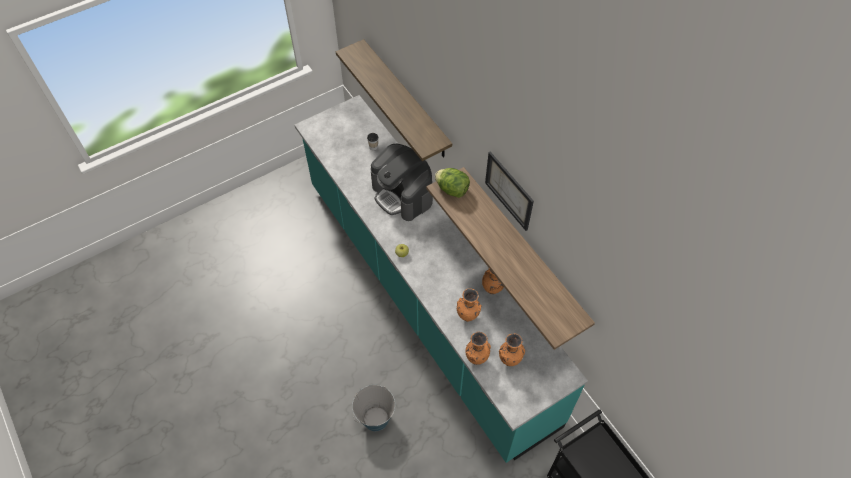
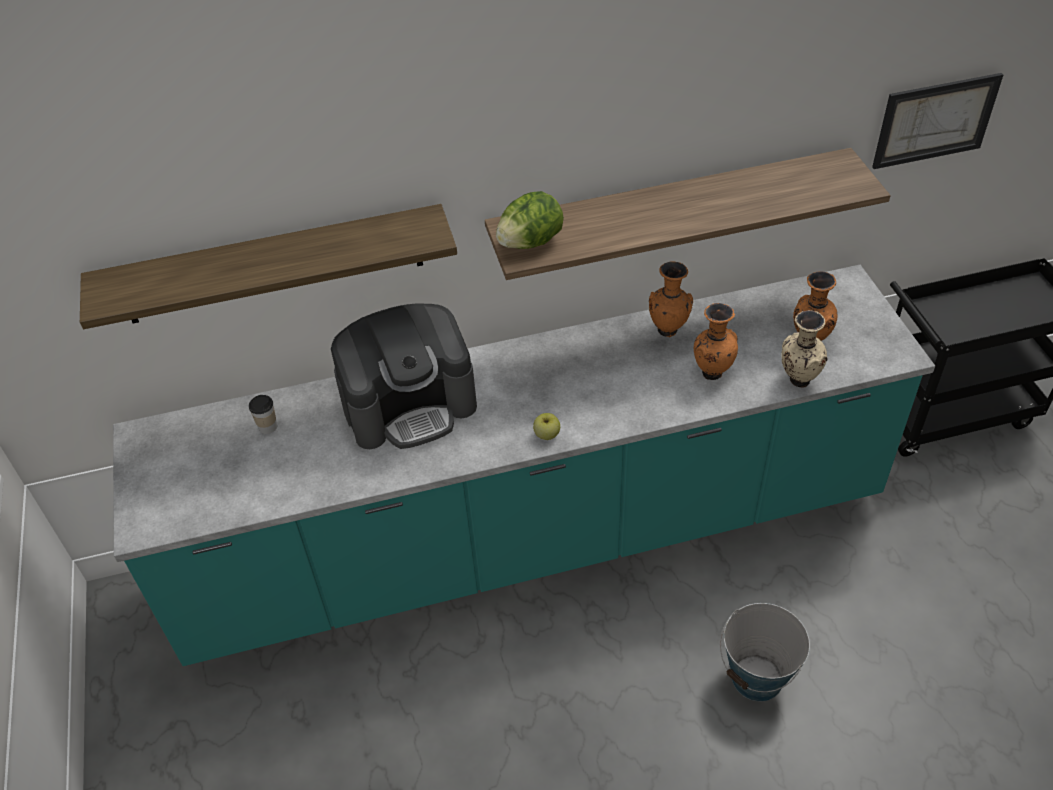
camera: 70 degrees left, 10 degrees down
orange vase [465,332,491,365] -> beige vase [781,310,827,388]
picture [485,152,534,231] -> picture moved to [872,73,1003,169]

